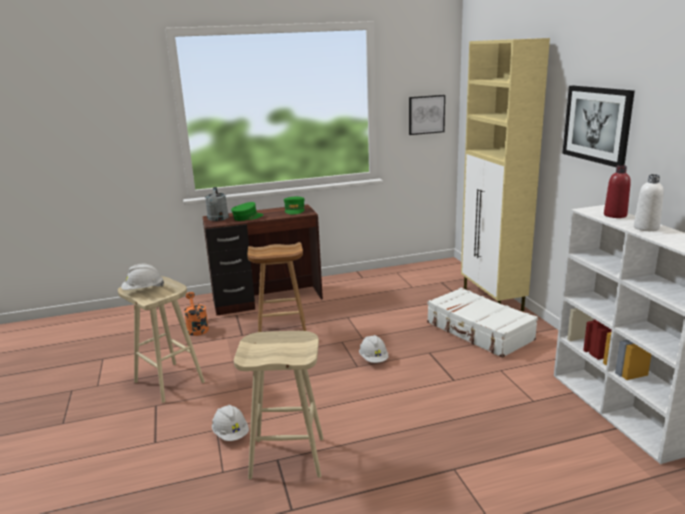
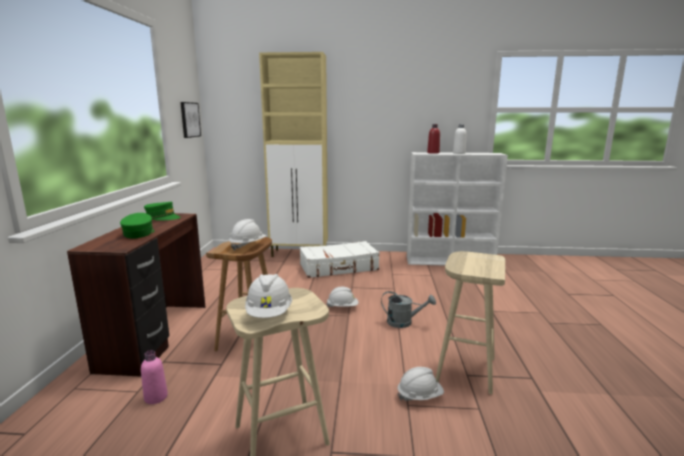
camera: 70 degrees left, 5 degrees down
orange watering can [184,292,209,336] -> pink bottle [141,350,168,404]
grey watering can [205,187,229,221] -> grey watering can moved to [381,291,436,328]
picture [562,86,635,167] -> none
none -> white hard hat [229,219,266,250]

